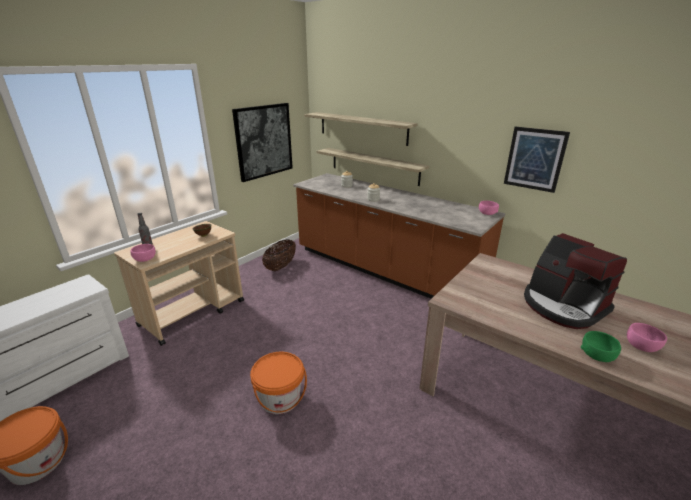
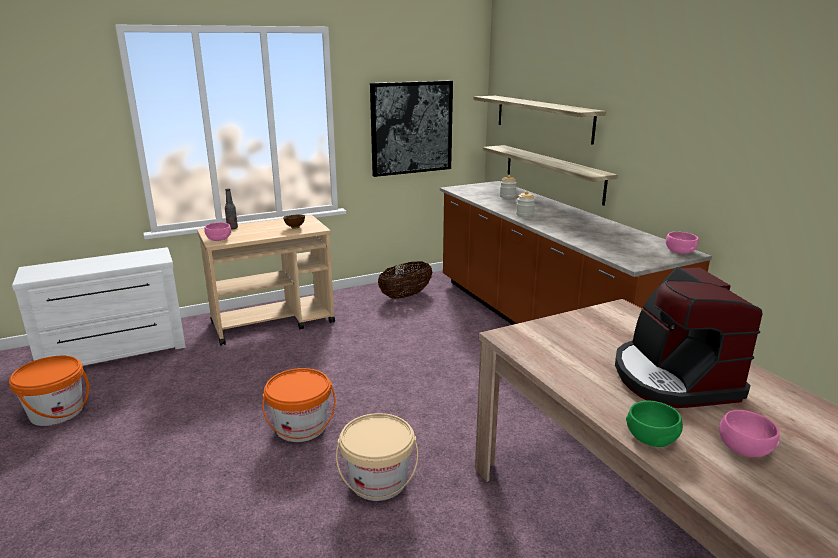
camera: 25 degrees right, 5 degrees down
picture [504,126,570,193] -> none
none -> beige bucket [336,413,418,501]

